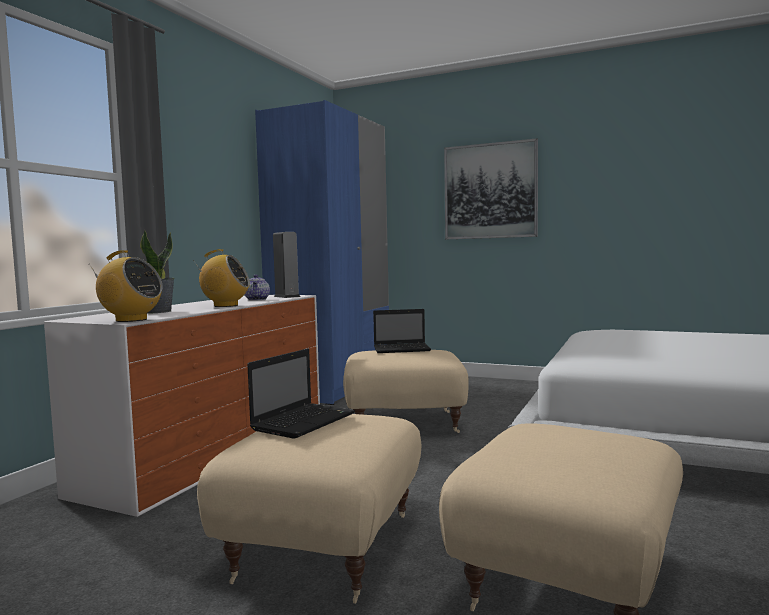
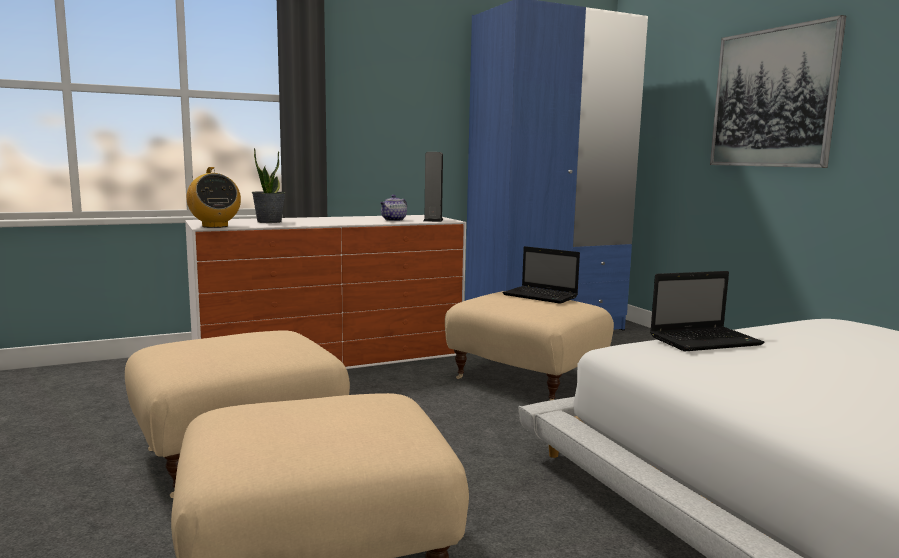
camera: 40 degrees right, 5 degrees up
radio [193,249,250,307] -> none
laptop [247,349,355,439] -> laptop moved to [650,271,765,351]

